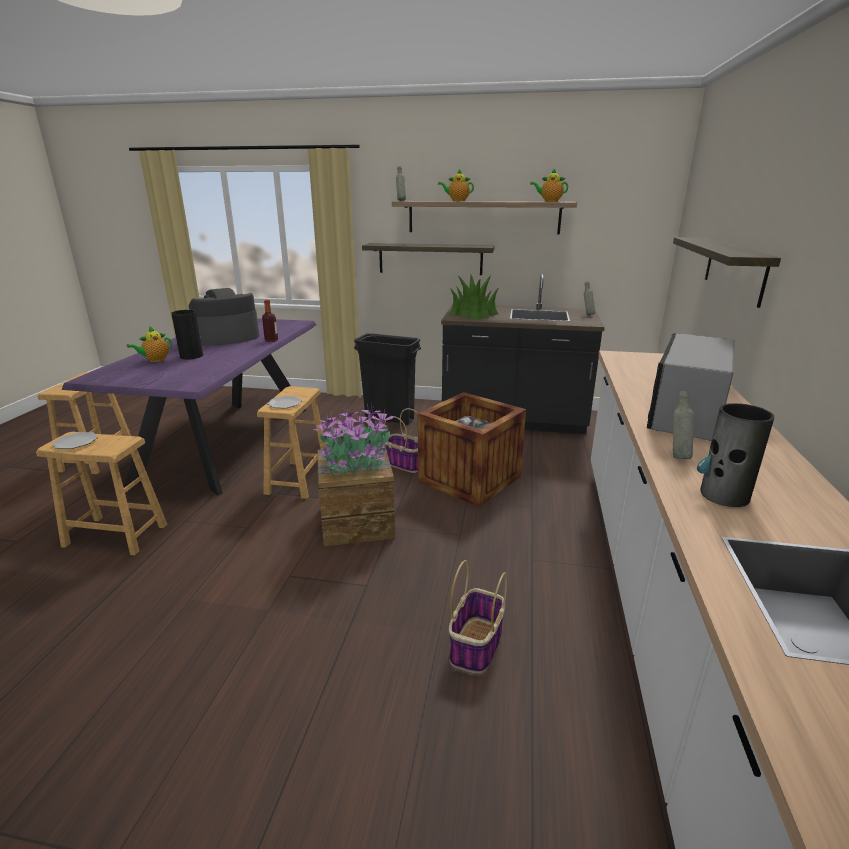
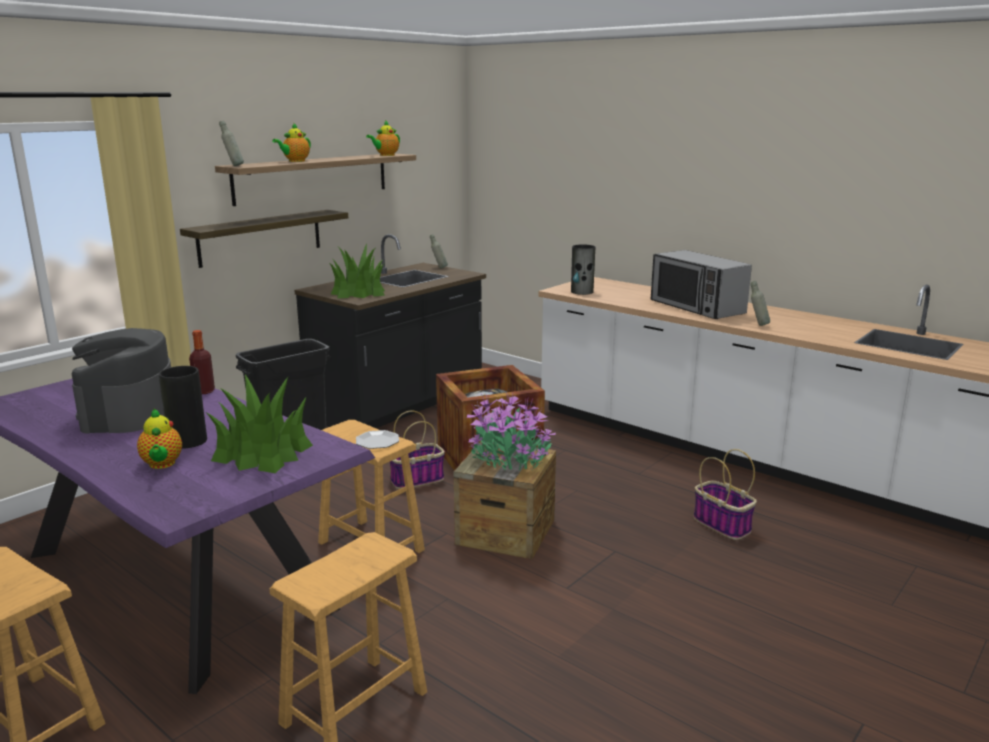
camera: 60 degrees left, 5 degrees down
plate [52,432,98,449] -> none
shelf [673,237,781,308] -> none
vase [697,403,774,507] -> vase moved to [571,244,595,295]
none -> potted plant [206,375,313,473]

